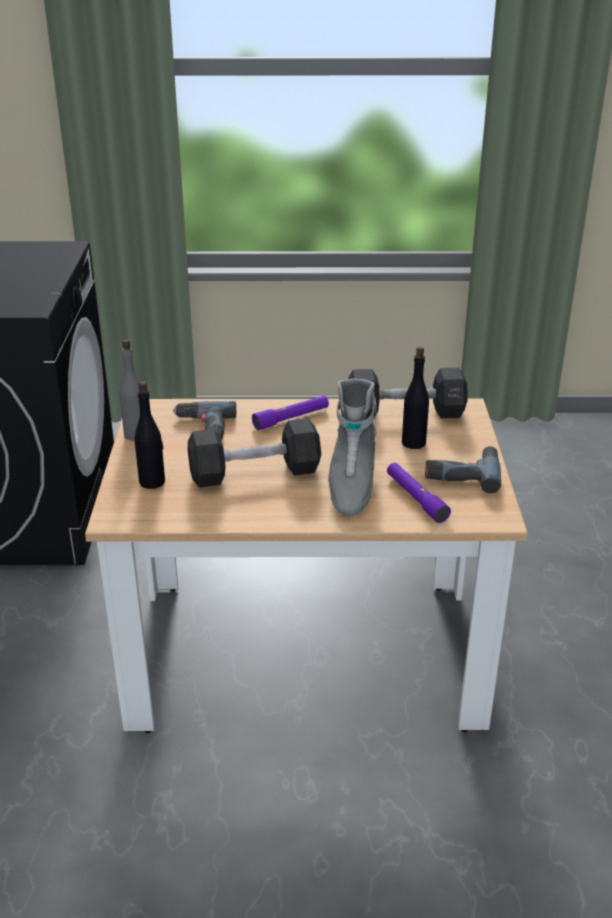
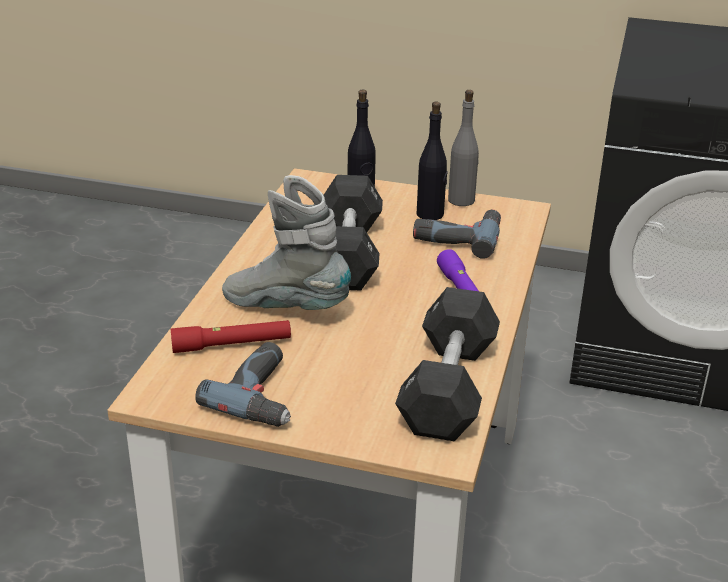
camera: 105 degrees right, 0 degrees up
purple flashlight [387,463,451,523] -> red flashlight [171,320,291,353]
black bottle [402,347,429,449] -> black bottle moved to [417,102,448,220]

